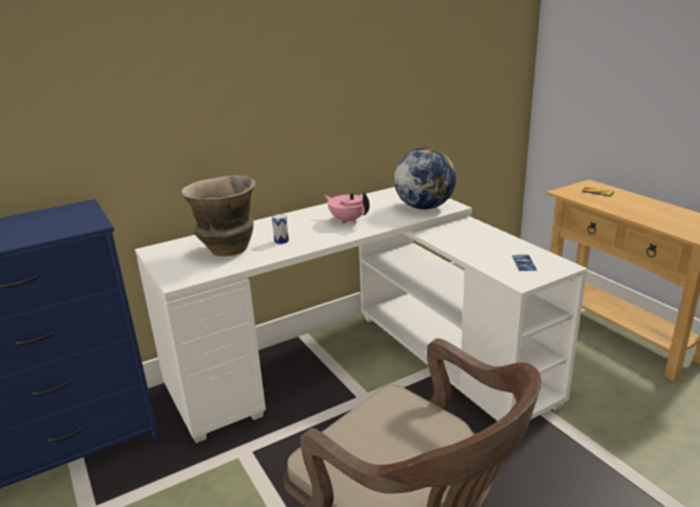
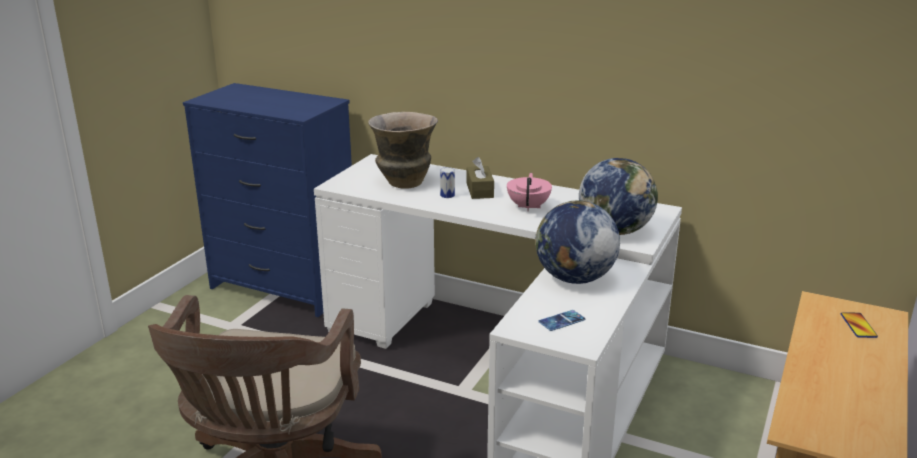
camera: 55 degrees right, 0 degrees up
none -> brown tissue box [467,157,494,199]
none -> globe [535,201,620,284]

